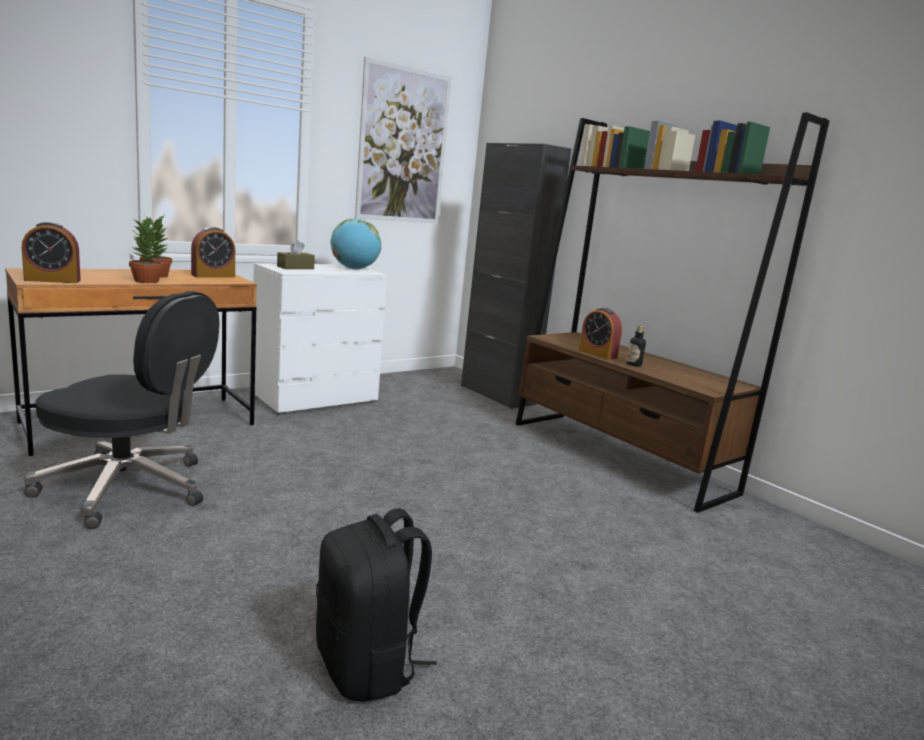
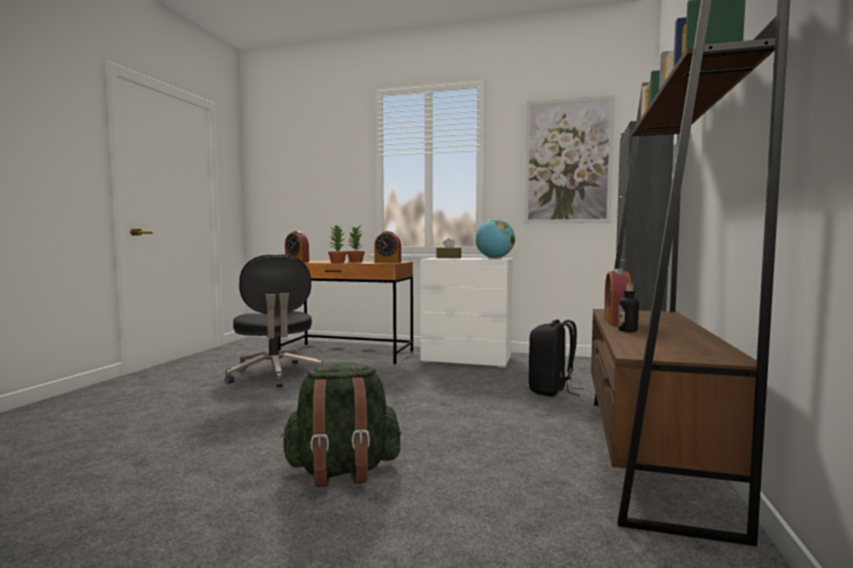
camera: 55 degrees right, 10 degrees down
black backpack [316,508,437,702] -> black backpack moved to [529,320,584,397]
none -> green backpack [280,362,401,487]

